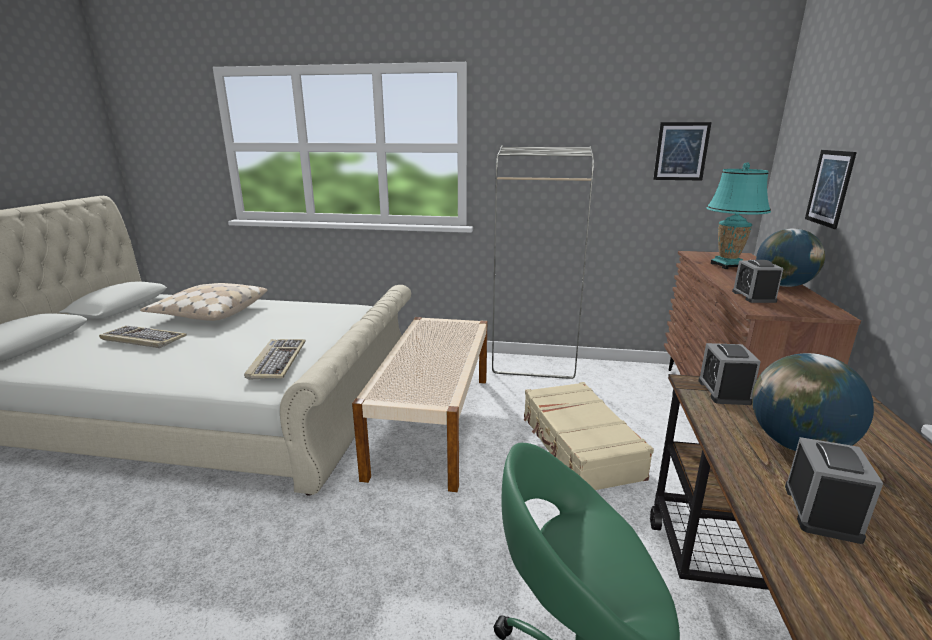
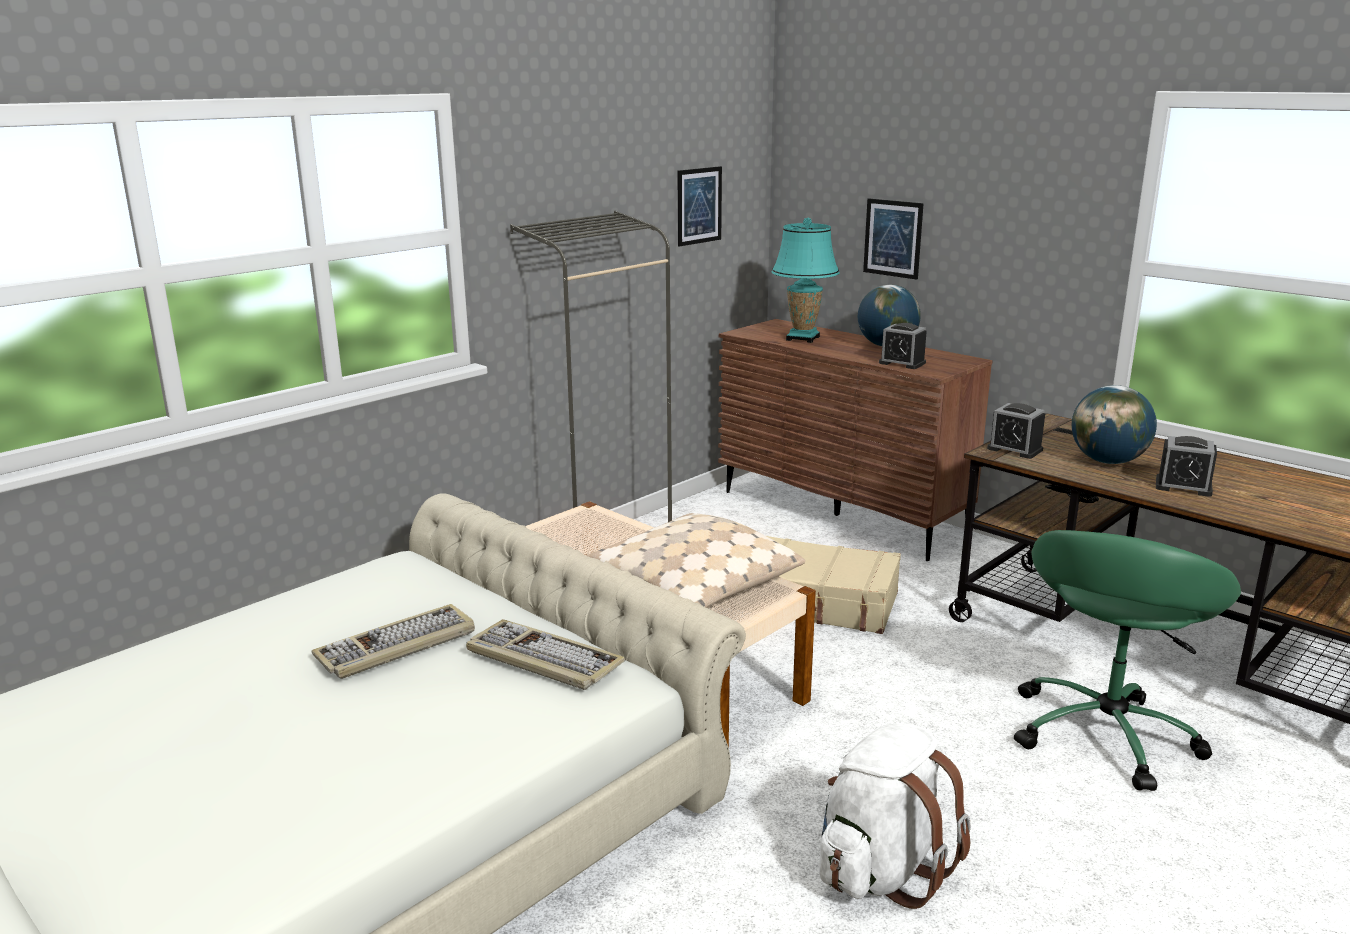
camera: 55 degrees left, 0 degrees up
keyboard [99,326,187,348] -> keyboard moved to [312,604,475,679]
beige pillow [140,283,268,321] -> beige pillow moved to [587,513,805,607]
alarm clock [785,437,883,544] -> alarm clock turned 150 degrees clockwise [1156,436,1217,497]
none -> white backpack [819,723,971,909]

